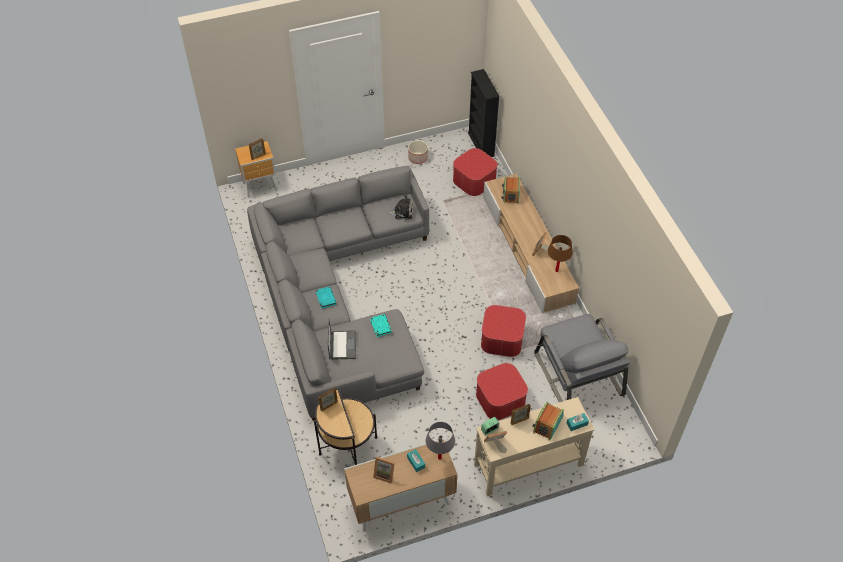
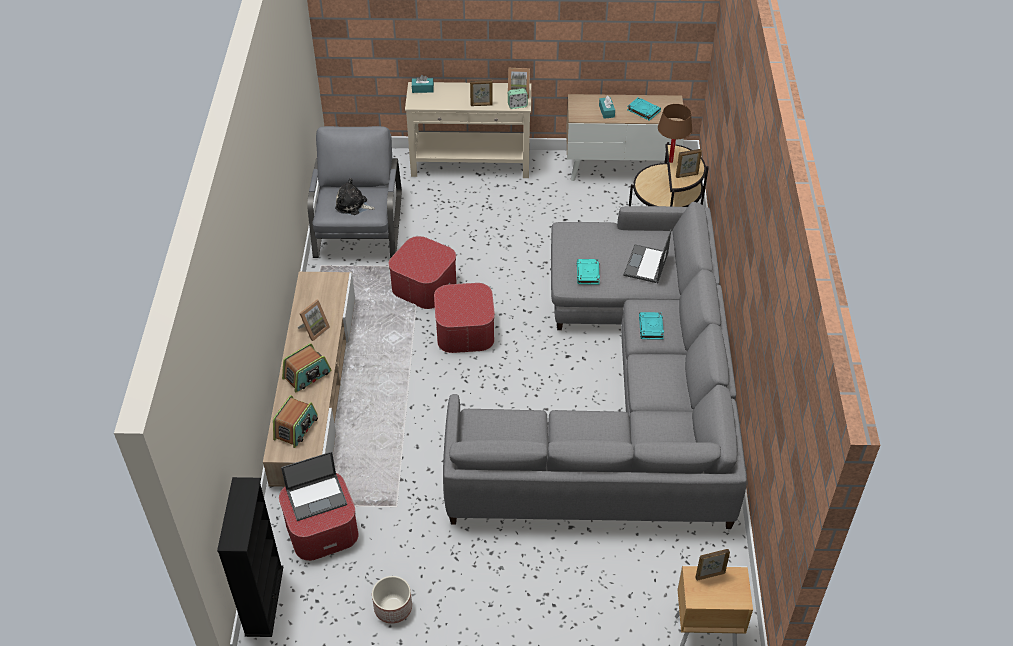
camera: 160 degrees left, 5 degrees down
picture frame [373,457,395,484] -> turquoise book [627,97,661,121]
plush toy [387,195,413,220] -> plush toy moved to [335,178,375,215]
grey table lamp [426,422,455,460] -> none
ottoman [476,363,528,420] -> ottoman moved to [434,283,495,353]
radio [533,401,564,441] -> radio moved to [282,343,331,392]
brown table lamp [548,235,573,272] -> brown table lamp moved to [658,104,692,163]
none -> laptop [281,452,347,521]

